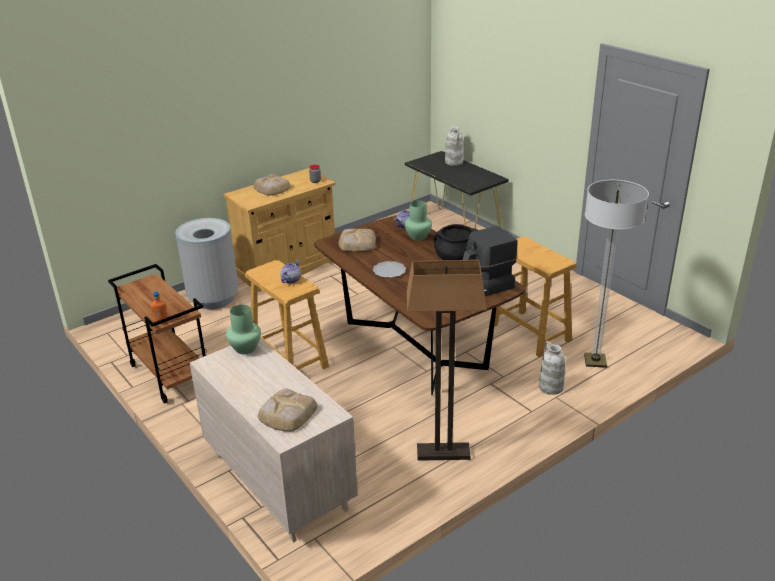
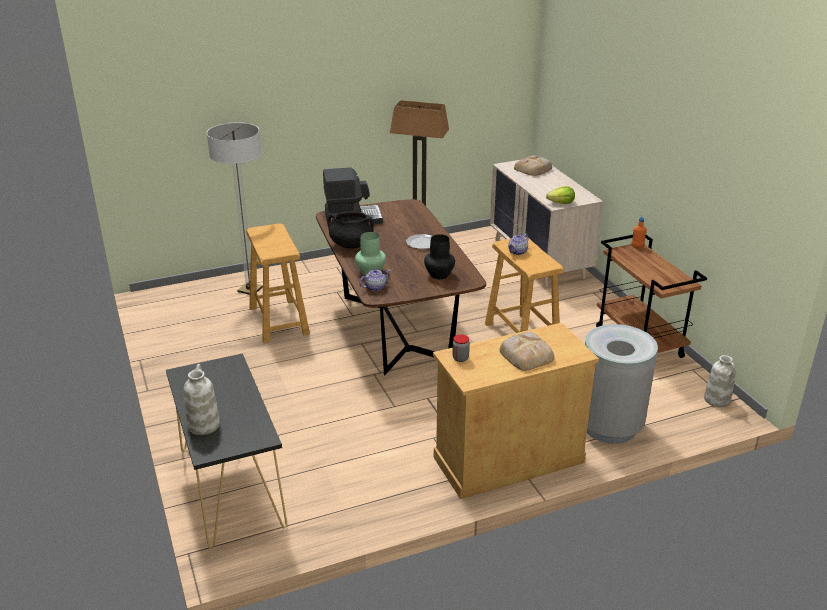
camera: 165 degrees left, 0 degrees up
green vase [226,305,261,354] -> lettuce [546,186,575,204]
bread [338,229,376,251] -> black vase [424,234,455,279]
white vase [539,341,565,395] -> white vase moved to [704,355,736,407]

